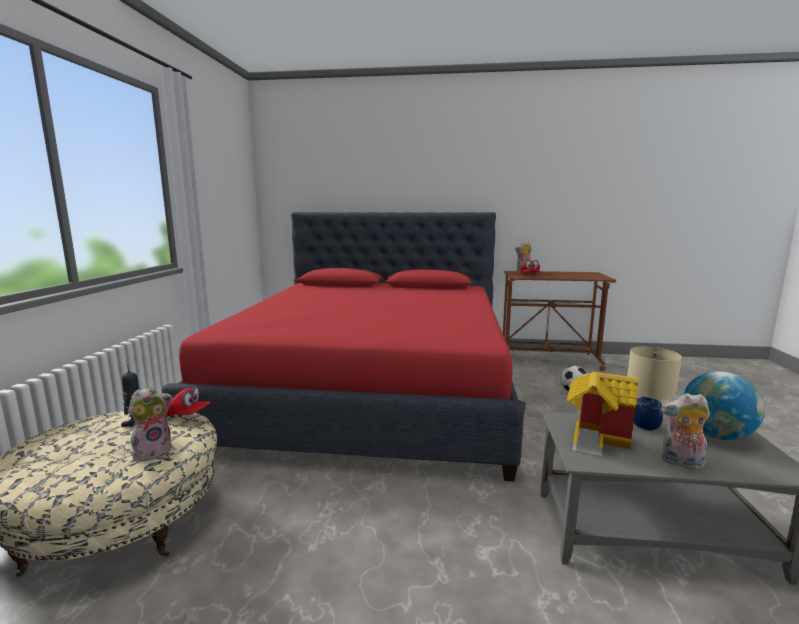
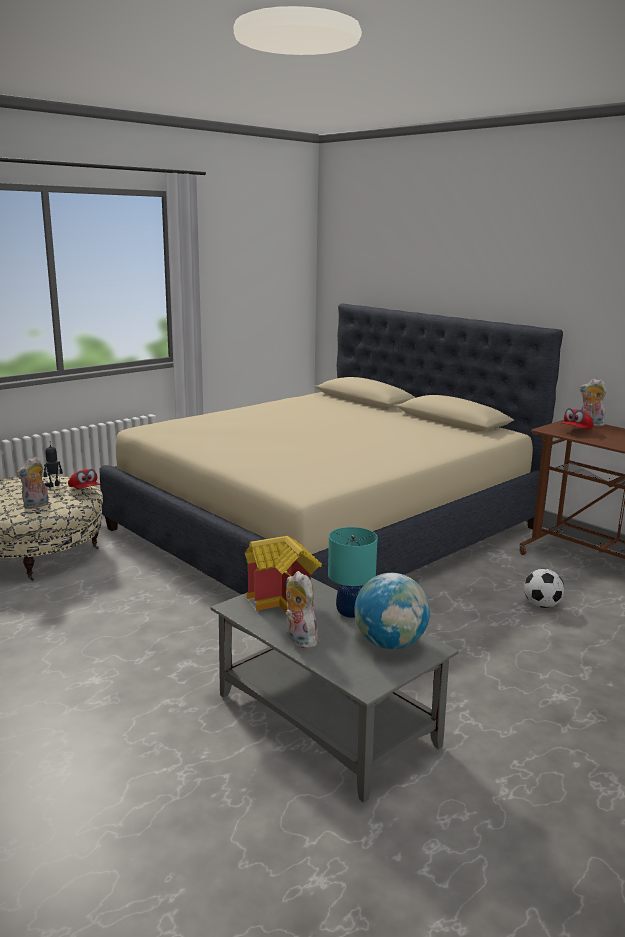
camera: 40 degrees right, 5 degrees up
plush toy [128,387,172,462] -> plush toy turned 135 degrees clockwise [16,457,49,509]
red bed [162,212,526,481] -> beige bed [99,304,563,595]
beige table lamp [627,347,682,430] -> turquoise table lamp [328,527,378,618]

